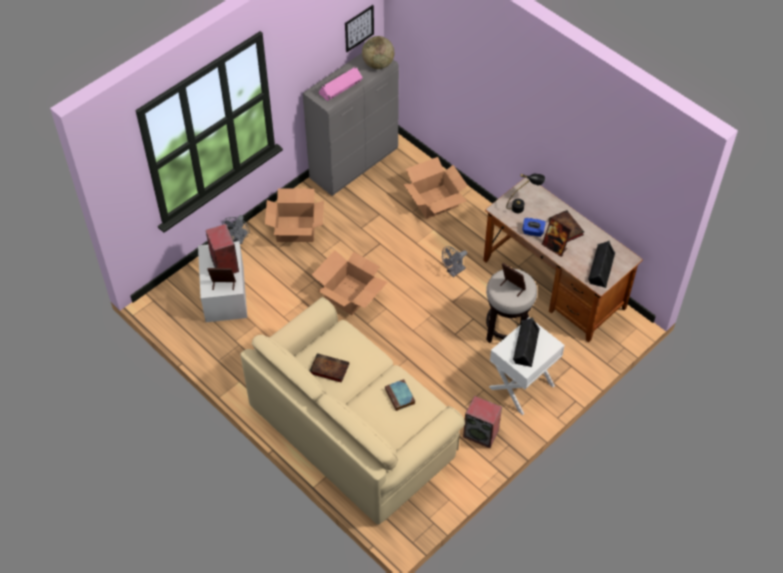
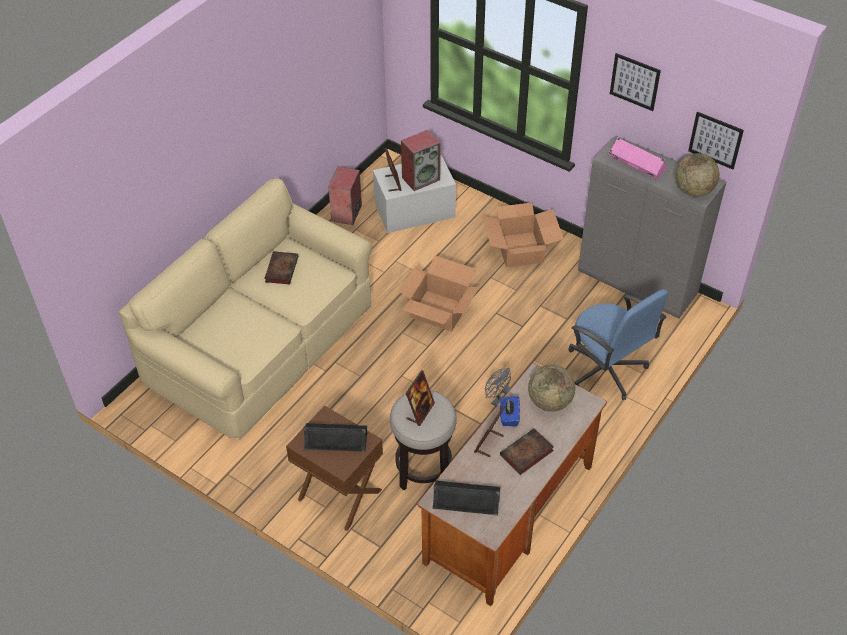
camera: 80 degrees right, 5 degrees down
grey fan [222,215,250,244] -> none
book [385,379,415,411] -> none
cardboard box [404,157,468,219] -> blue office chair [568,289,669,400]
speaker [463,396,502,448] -> speaker moved to [328,166,362,225]
white nightstand [489,317,565,415] -> brown nightstand [286,405,383,531]
black table lamp [506,174,545,213] -> globe [528,365,575,412]
none -> picture [610,53,661,111]

